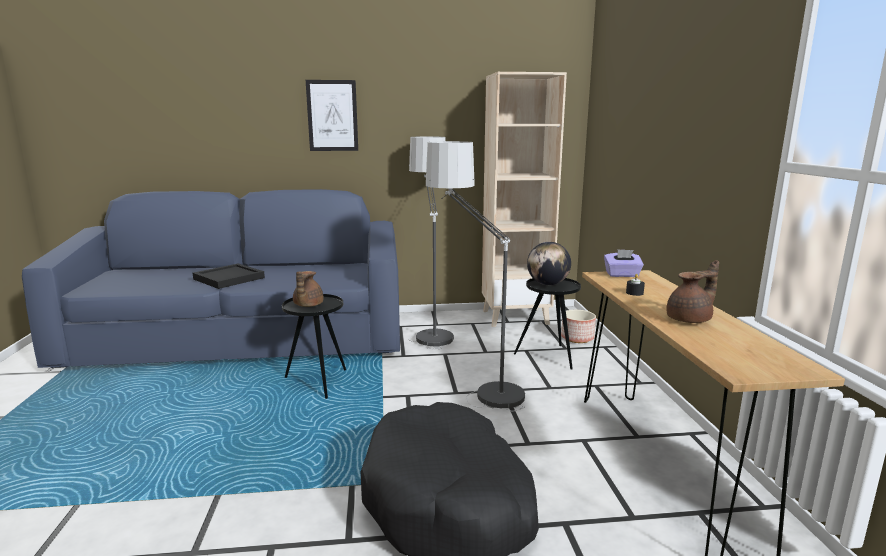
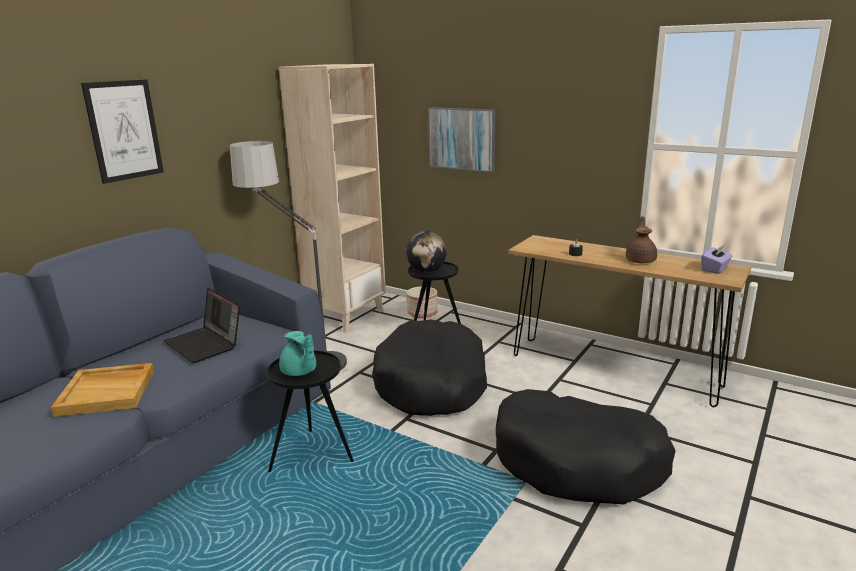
camera: 50 degrees left, 5 degrees up
black tray [193,263,265,289] -> beige tray [51,363,154,417]
brown teapot [293,271,324,307] -> turquoise teapot [279,331,316,376]
floor lamp [426,141,525,411] -> black dog bed [372,319,487,416]
purple tissue box [604,249,644,277] -> purple tissue box moved to [701,245,733,274]
none -> laptop [164,288,240,363]
none -> picture [428,107,496,173]

